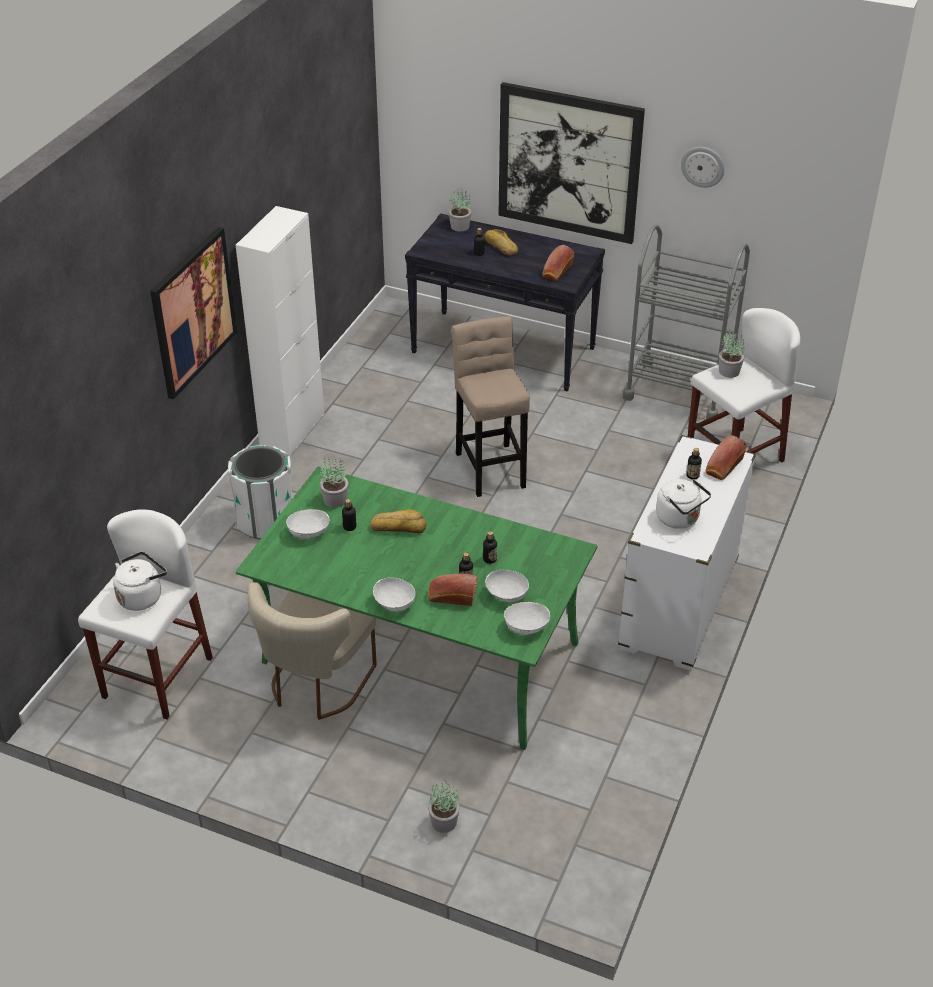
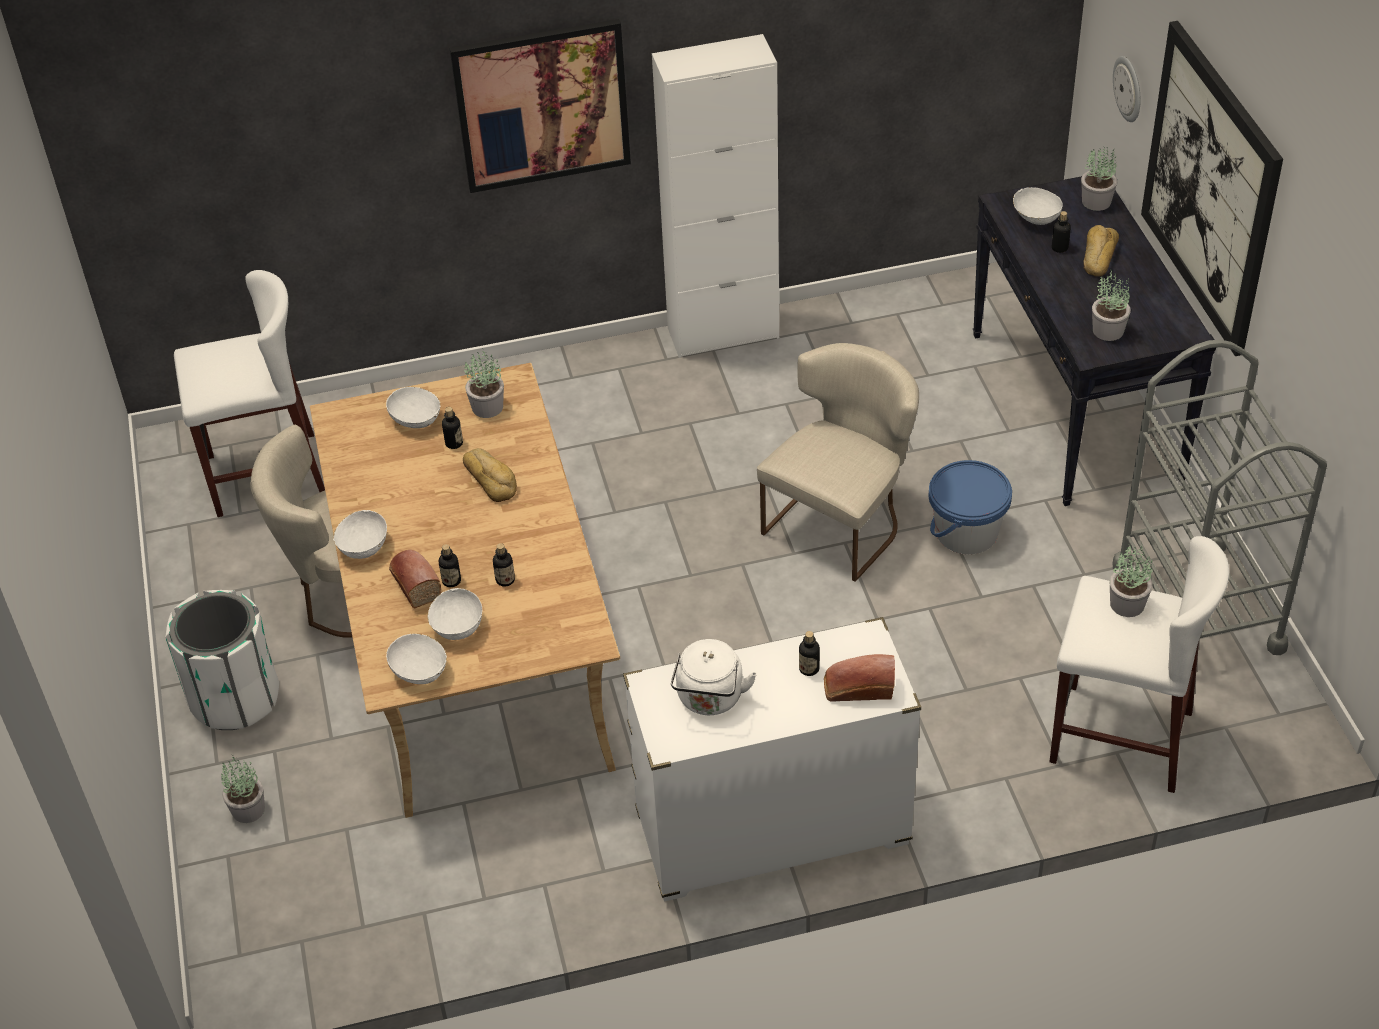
camera: 55 degrees right, 5 degrees up
white kettle [113,552,167,611] -> none
white trash can [228,445,293,540] -> white trash can moved to [166,590,279,730]
green dining table [236,467,597,750] -> beige dining table [310,363,620,818]
beige stool [451,316,530,497] -> beige chair [757,343,919,582]
bread [543,245,574,281] -> potted plant [1092,269,1131,341]
wall clock [681,147,725,188] -> wall clock moved to [1113,56,1141,122]
none -> blue bucket [928,460,1012,555]
none -> white bowl [1013,187,1063,225]

